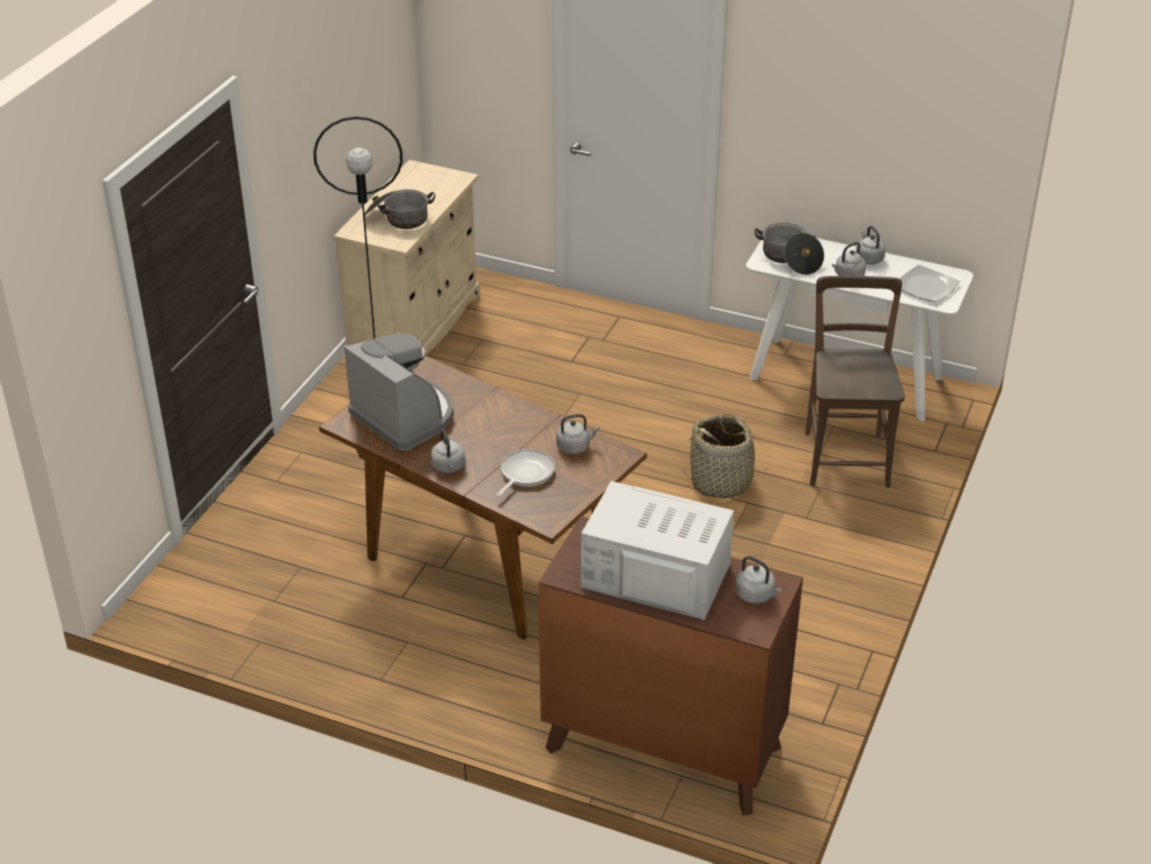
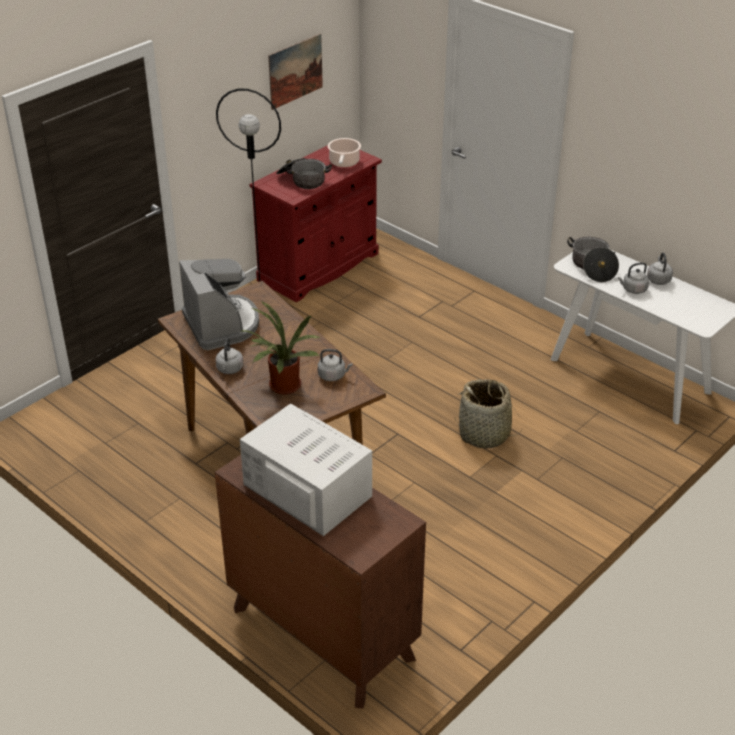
camera: 20 degrees right, 0 degrees up
beige cabinet [333,160,480,355] -> red cabinet [250,145,382,302]
frying pan [496,449,555,497] -> potted plant [242,301,321,394]
grey kettle [735,556,782,604] -> none
brown chair [805,276,905,488] -> none
plate [900,265,960,302] -> none
none -> picture [268,34,323,110]
none -> cooking pot [328,138,361,167]

